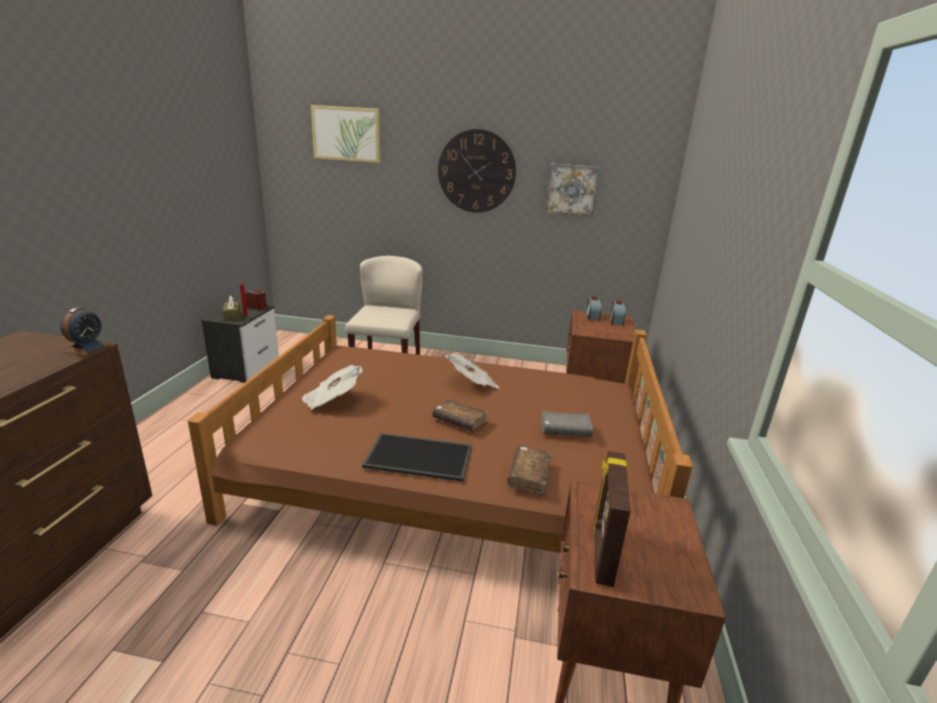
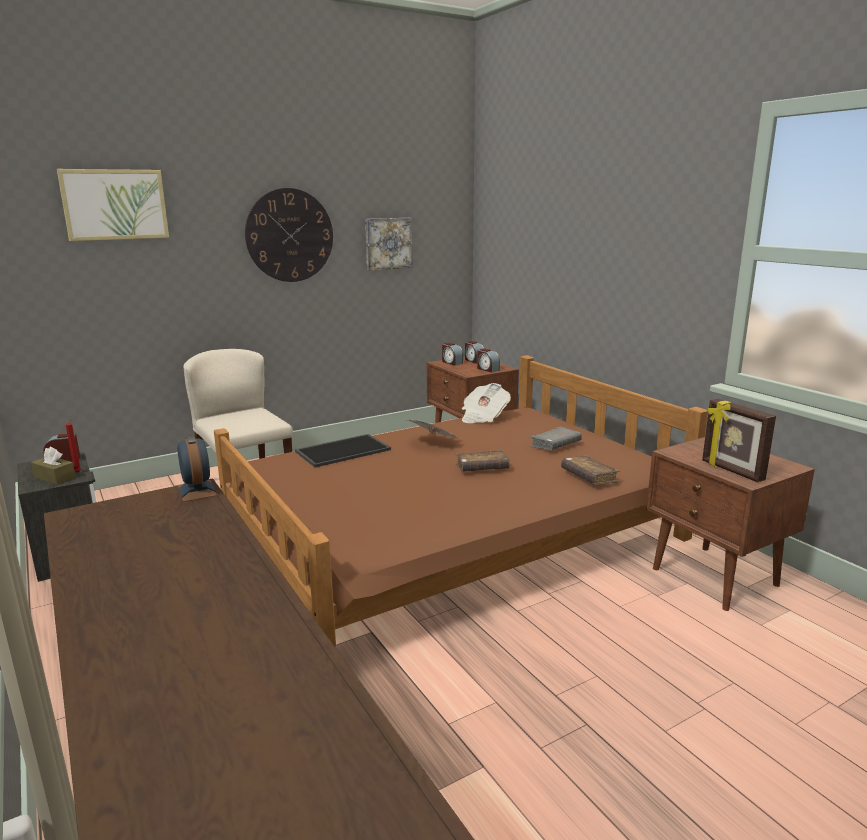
camera: 40 degrees left, 5 degrees down
newspaper [302,365,363,410] -> newspaper moved to [462,383,511,423]
tray [362,433,472,482] -> tray moved to [295,434,391,467]
none -> alarm clock [477,348,500,372]

